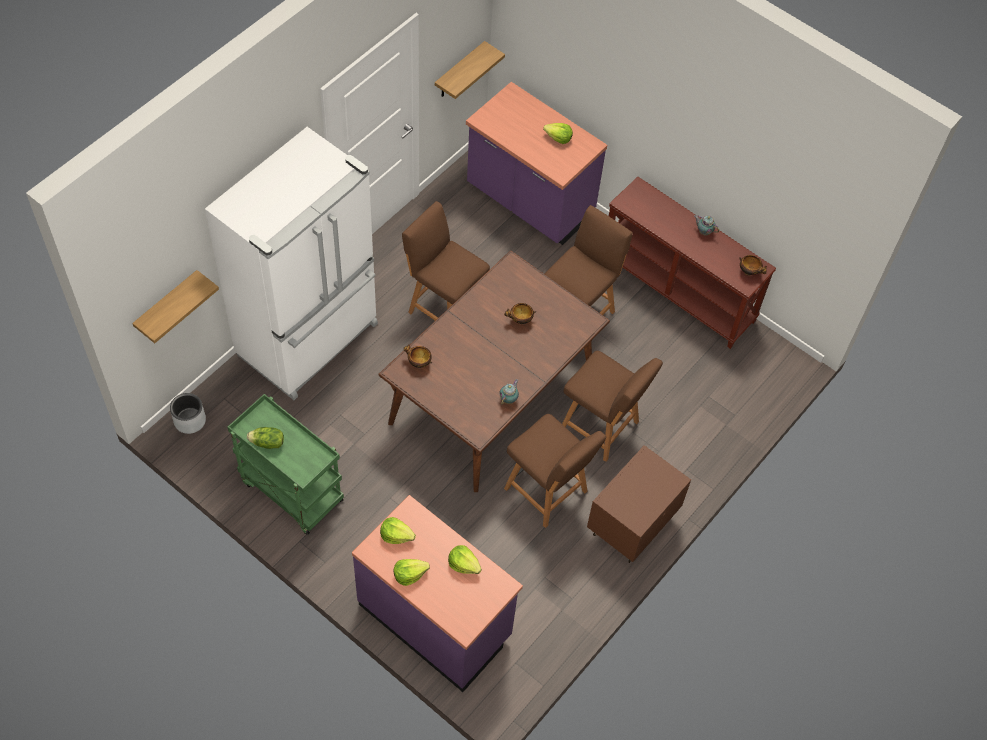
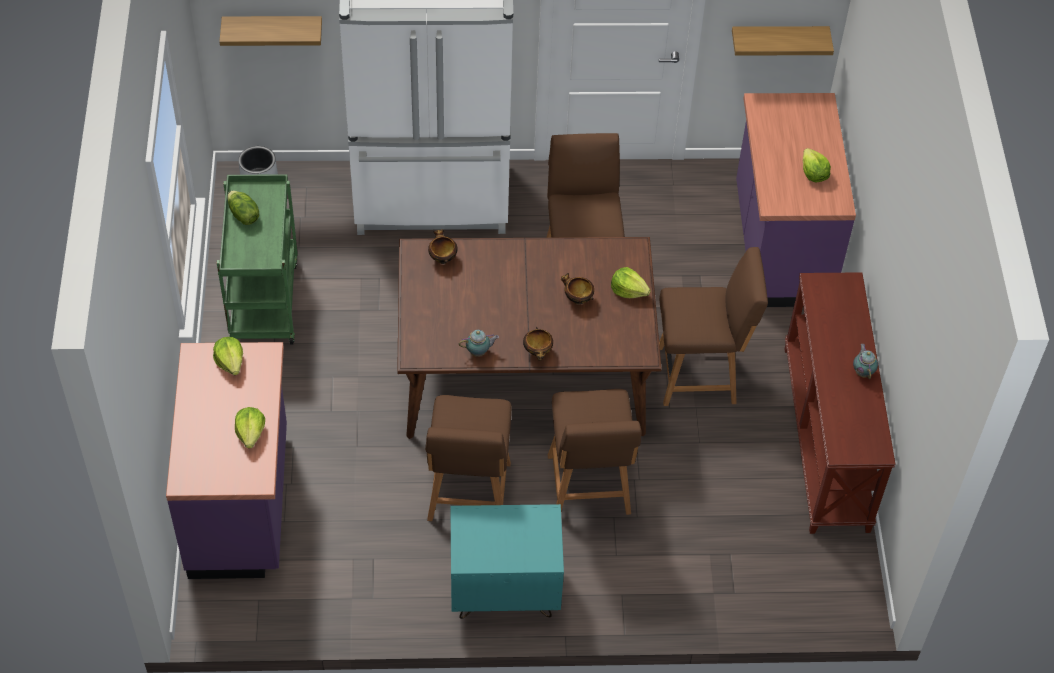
camera: 50 degrees right, 5 degrees down
lettuce [393,559,430,586] -> lettuce moved to [611,267,651,298]
brown nightstand [587,445,691,563] -> turquoise nightstand [451,504,564,619]
bowl [739,255,767,276] -> bowl moved to [523,327,553,361]

